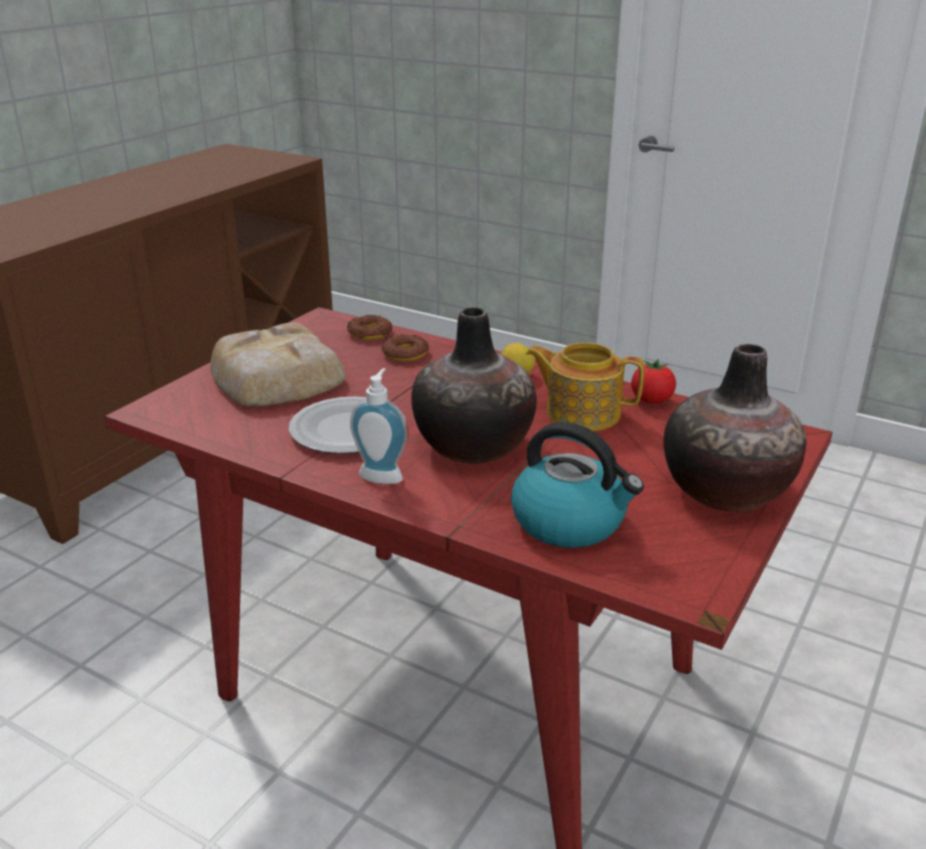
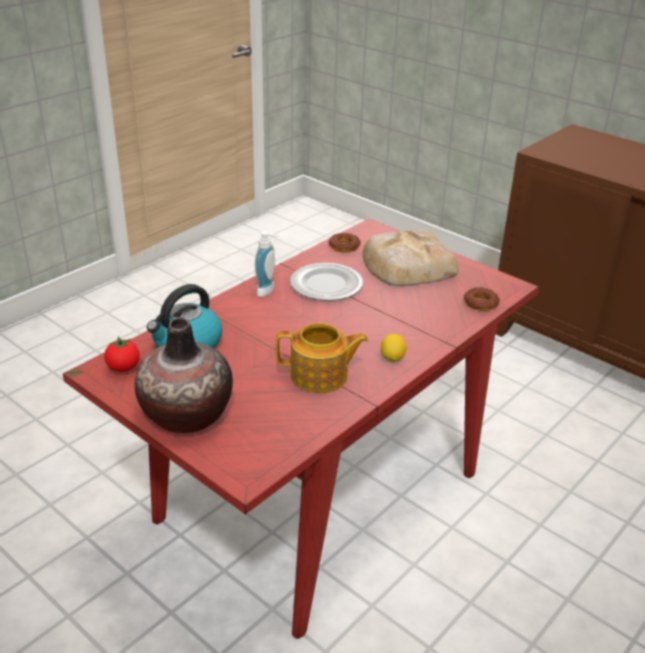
camera: 100 degrees right, 5 degrees up
donut [381,334,429,362] -> donut moved to [329,233,360,253]
vase [411,307,537,464] -> none
teapot [526,342,644,431] -> teapot turned 60 degrees clockwise [276,323,368,393]
tomato [631,359,676,404] -> tomato moved to [104,337,140,372]

